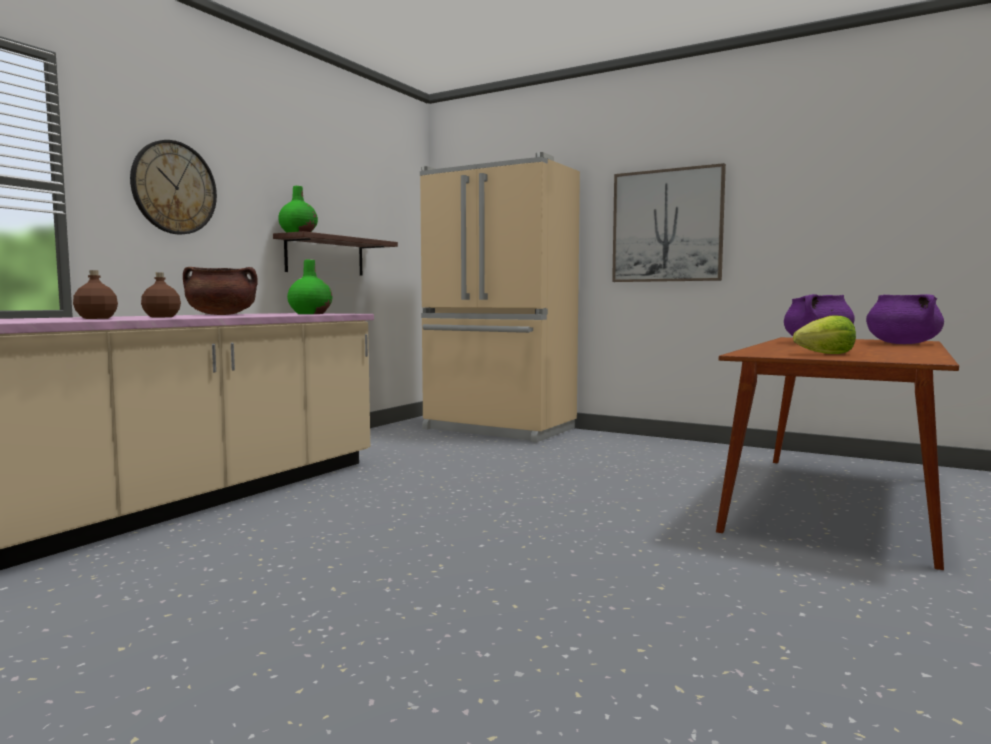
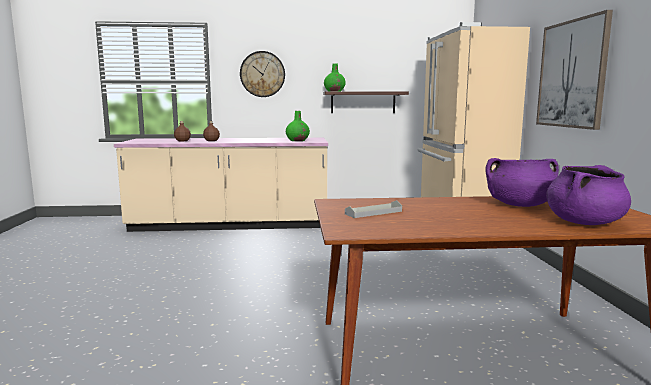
camera: 55 degrees right, 5 degrees up
brown cooking pot [183,267,258,315] -> none
lettuce [793,316,856,354] -> grey tray [345,200,402,218]

